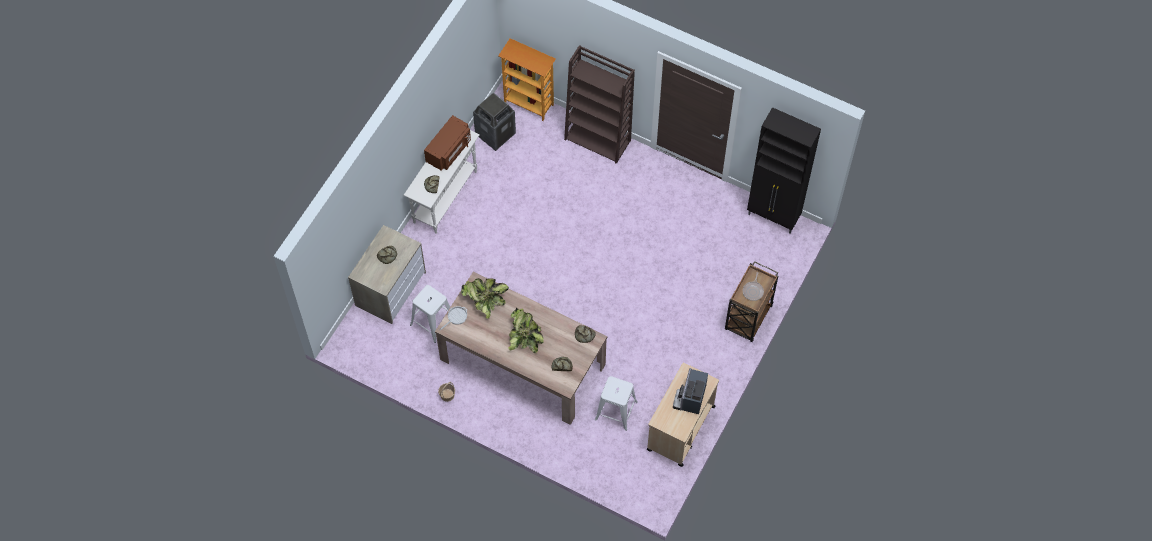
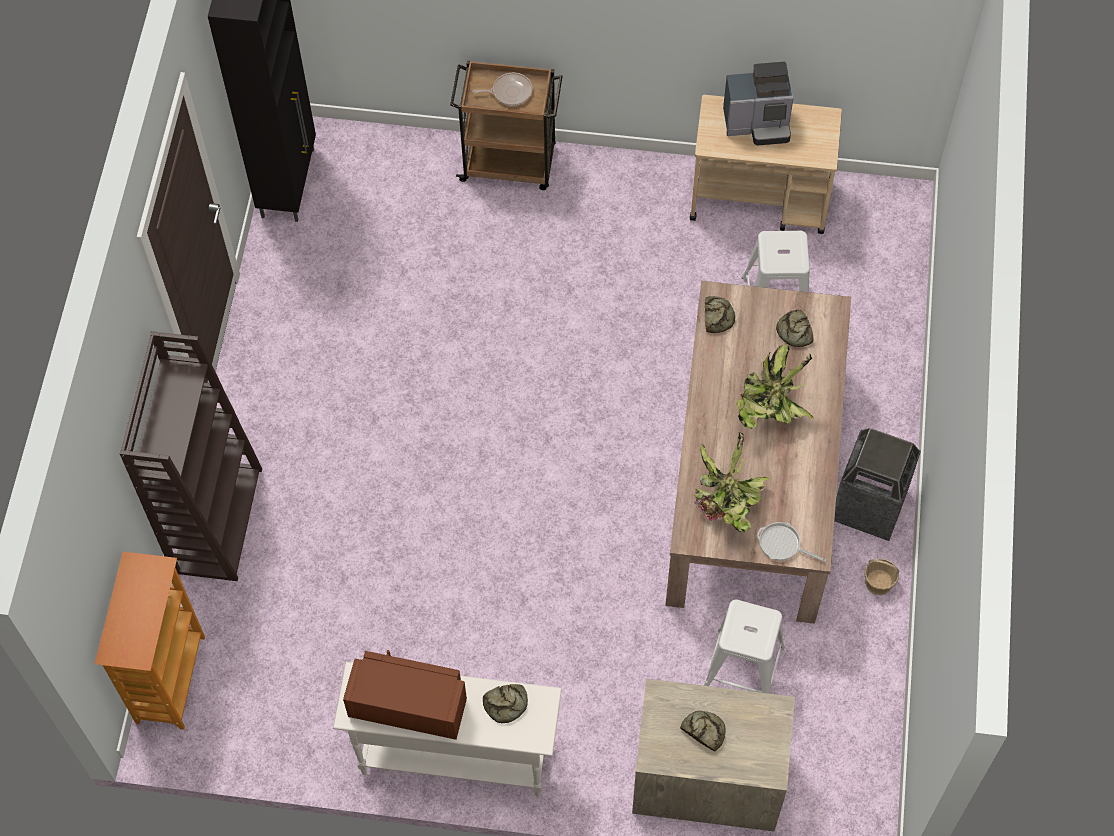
camera: 110 degrees left, 0 degrees up
trash can [473,92,516,151] -> trash can moved to [834,428,921,541]

